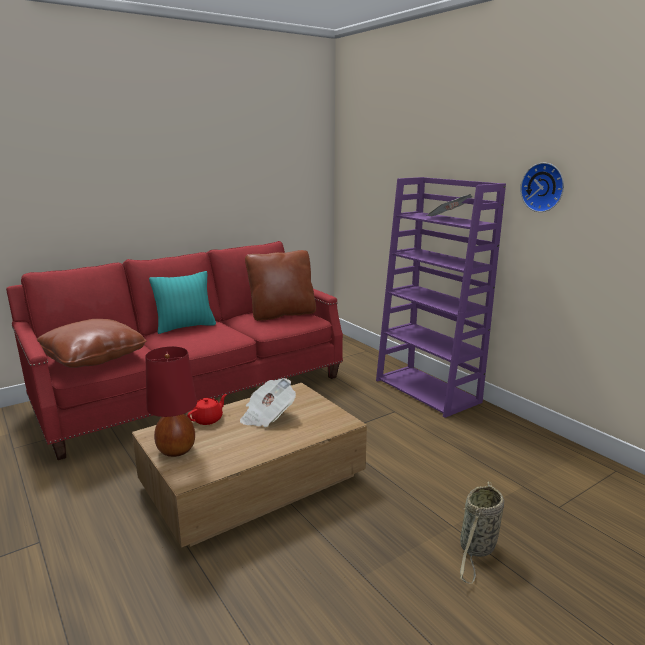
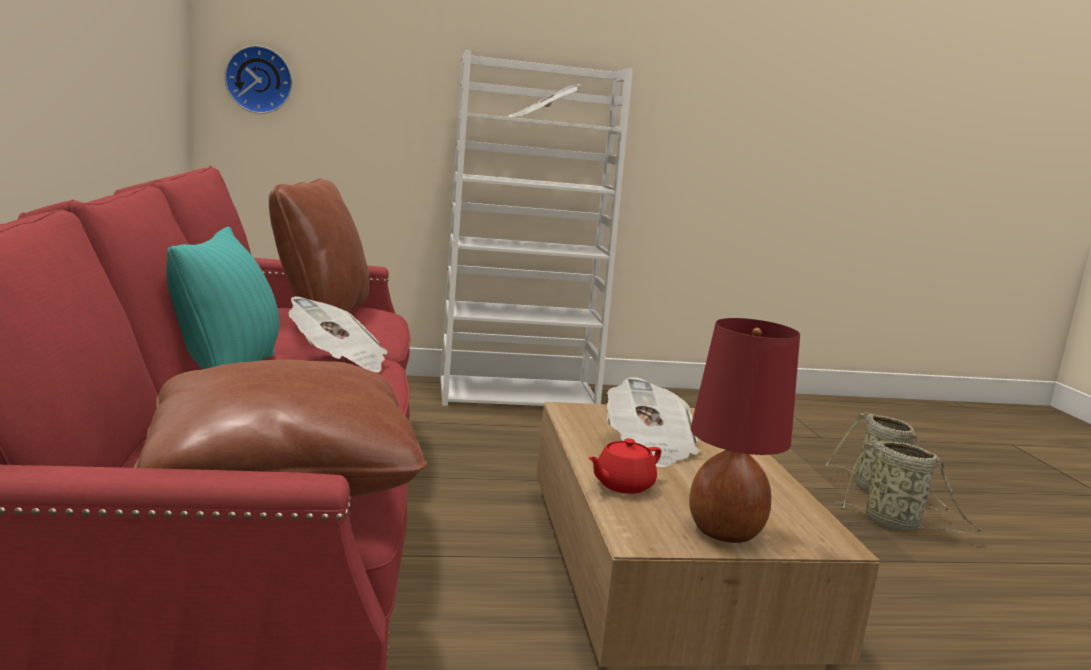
camera: 65 degrees left, 5 degrees down
red teapot [187,394,227,425] -> red teapot turned 105 degrees counterclockwise [588,438,661,494]
purple bookcase [376,177,506,418] -> white bookcase [440,50,633,406]
wall clock [520,163,564,212] -> wall clock moved to [224,46,292,114]
none -> newspaper [288,297,388,373]
none -> basket [835,441,983,533]

